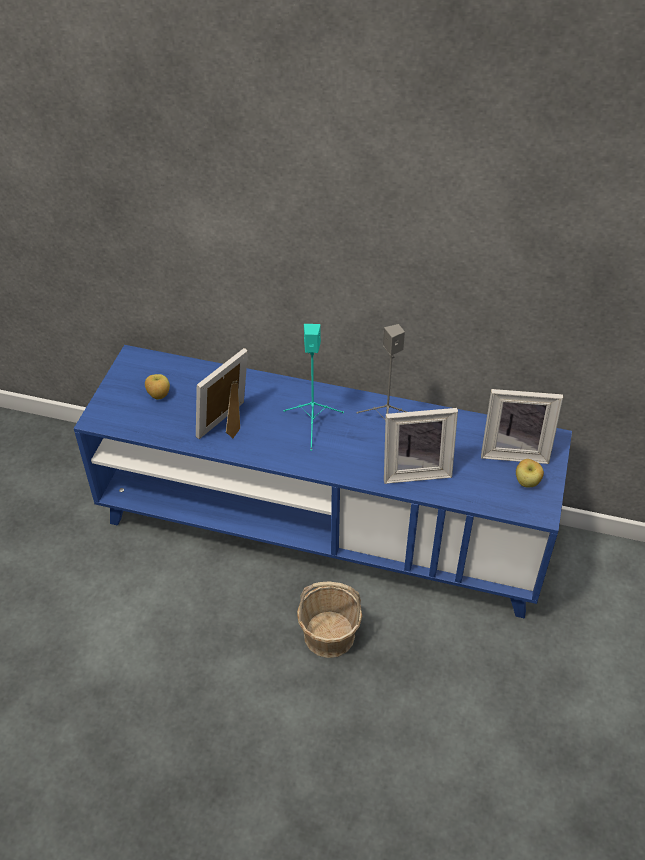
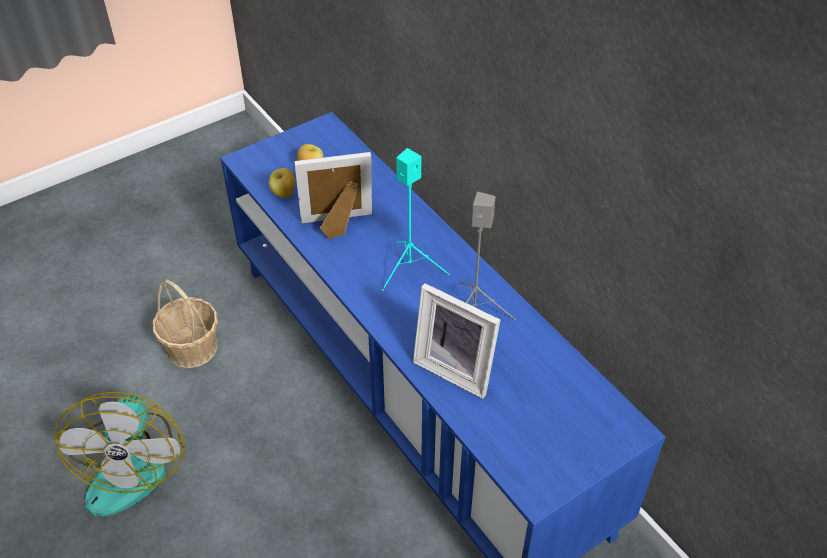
camera: 40 degrees right, 0 degrees up
basket [297,581,362,658] -> basket moved to [153,280,218,368]
picture frame [481,389,563,464] -> none
apple [516,459,544,488] -> apple moved to [269,168,295,198]
none -> fan [54,392,185,517]

